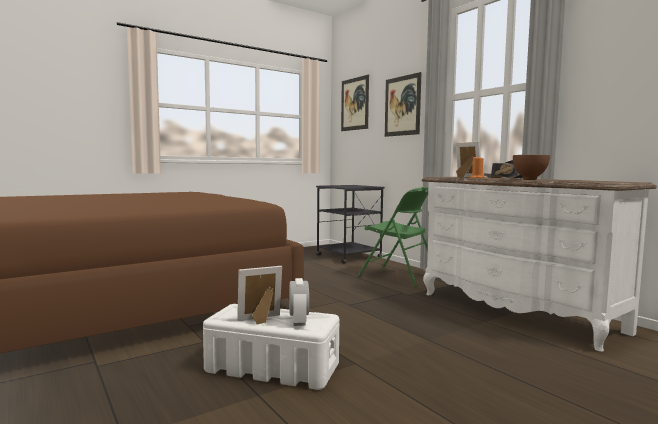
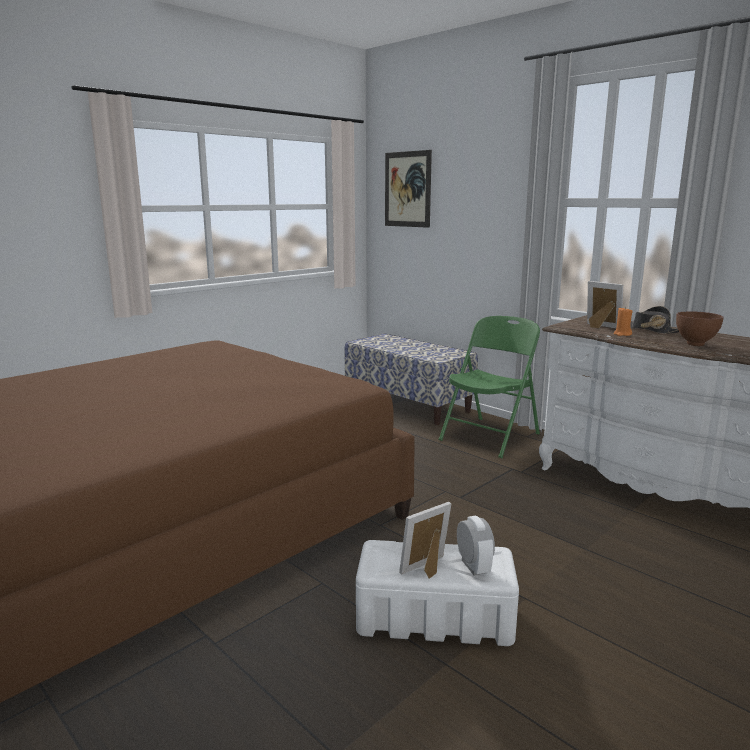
camera: 10 degrees left, 10 degrees up
black cart [316,185,385,264] -> bench [344,333,478,425]
green chair [358,187,428,287] -> green chair turned 75 degrees counterclockwise [438,316,540,458]
picture [385,72,422,137] -> none

